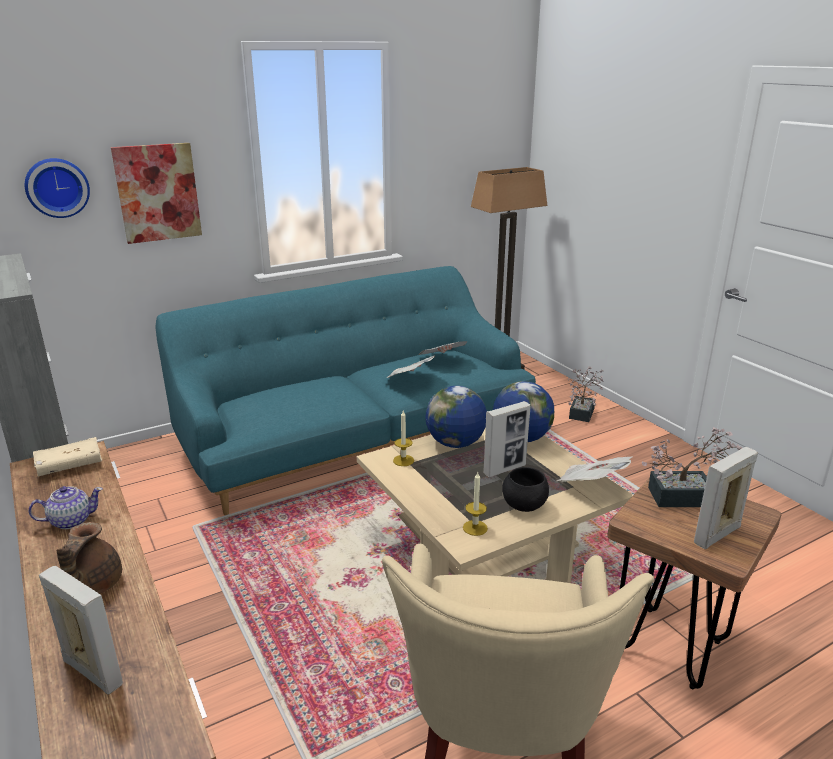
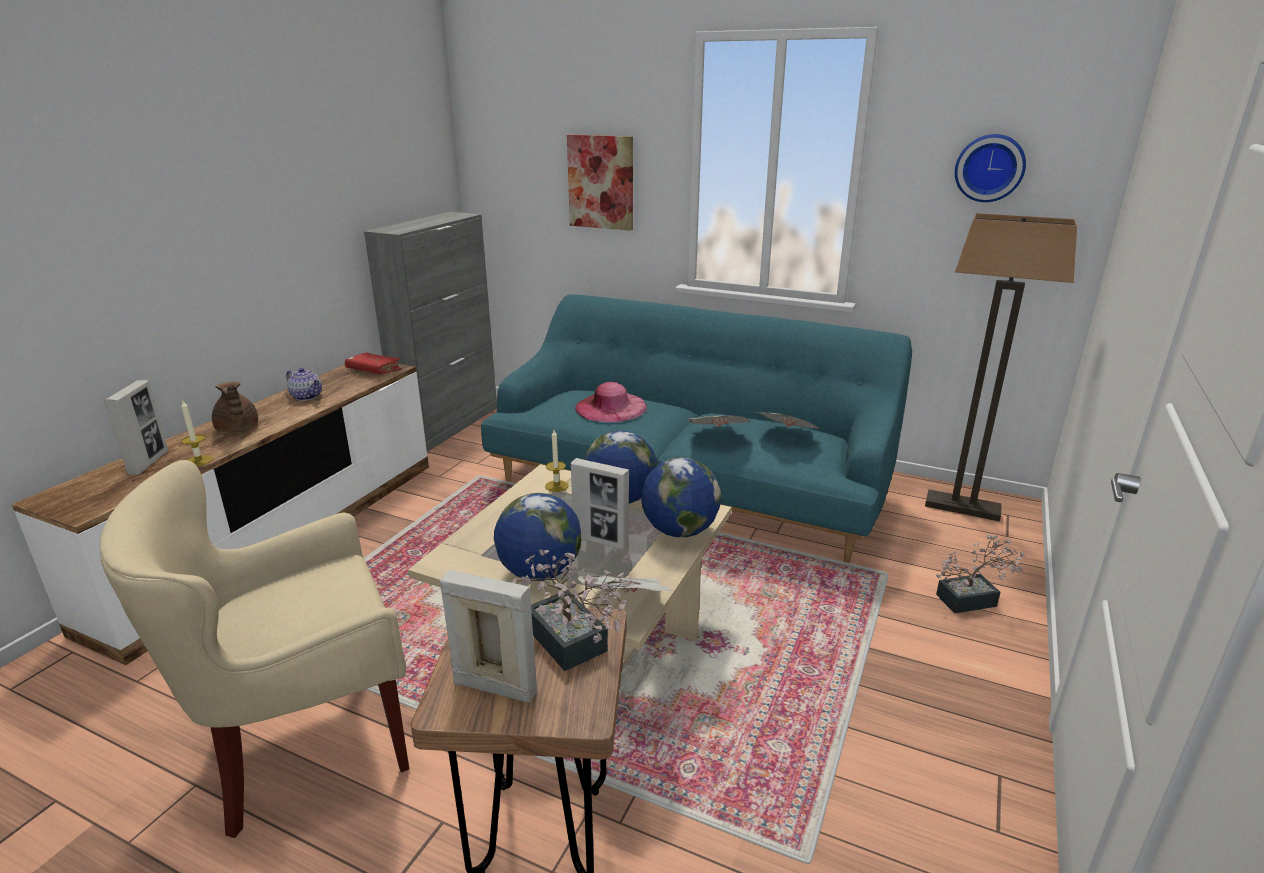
camera: 55 degrees right, 0 degrees up
wall clock [25,158,90,218] -> wall clock moved to [955,134,1026,202]
beige book [33,437,102,477] -> red book [345,352,402,375]
brown teapot [56,522,122,594] -> brown teapot turned 90 degrees counterclockwise [212,382,258,432]
candle [463,471,488,536] -> candle moved to [181,401,213,466]
black bowl [502,467,549,512] -> globe [494,493,581,581]
none -> pink hat [575,382,647,422]

